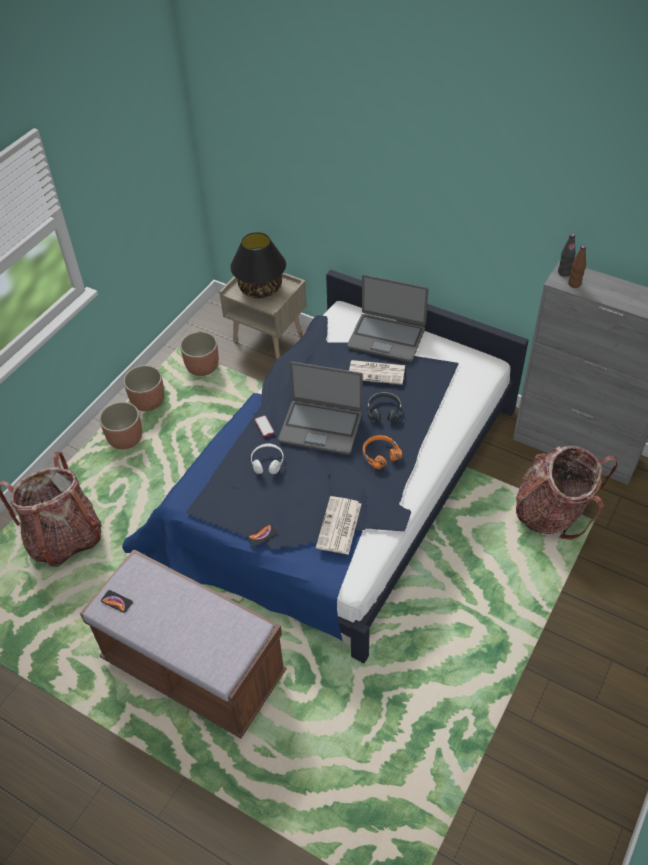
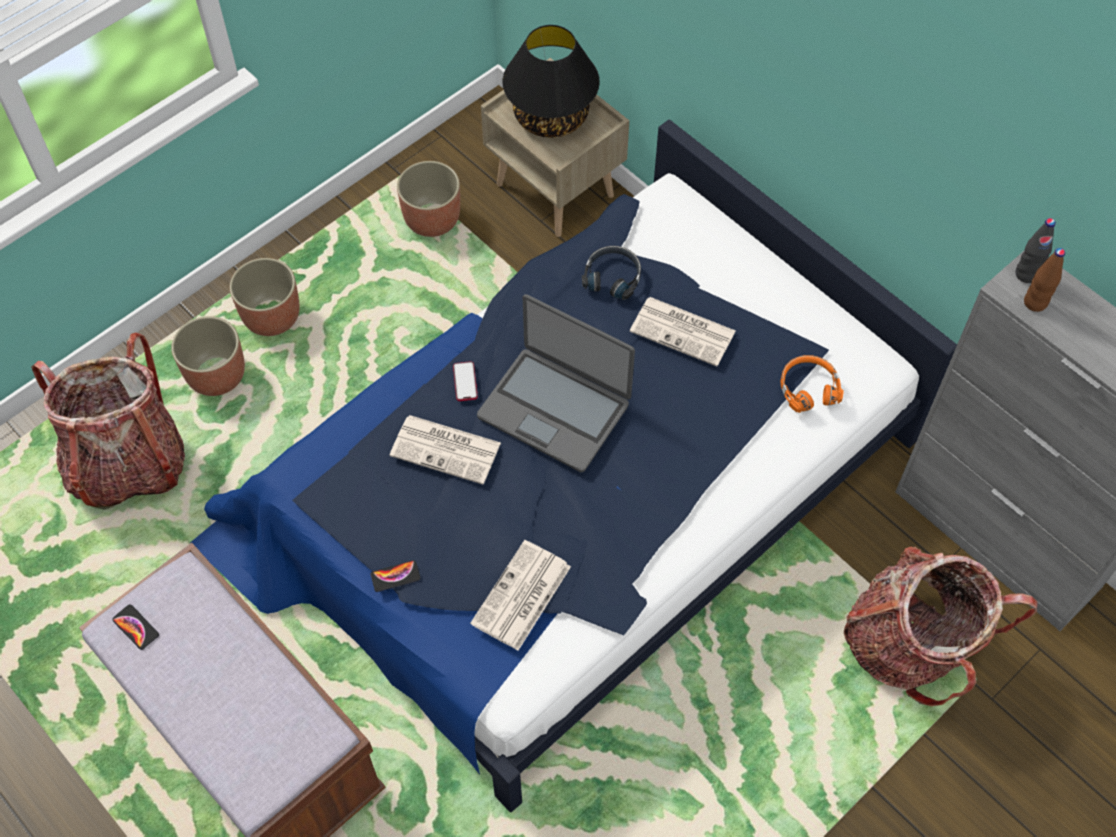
camera: 15 degrees right, 10 degrees up
planter [123,365,164,411] -> planter moved to [171,316,245,396]
white headphones [251,443,284,474] -> newspaper [390,415,501,485]
laptop [347,274,429,362] -> none
orange headphones [363,435,402,469] -> orange headphones moved to [781,355,844,413]
black headphones [368,392,401,421] -> black headphones moved to [582,246,641,300]

